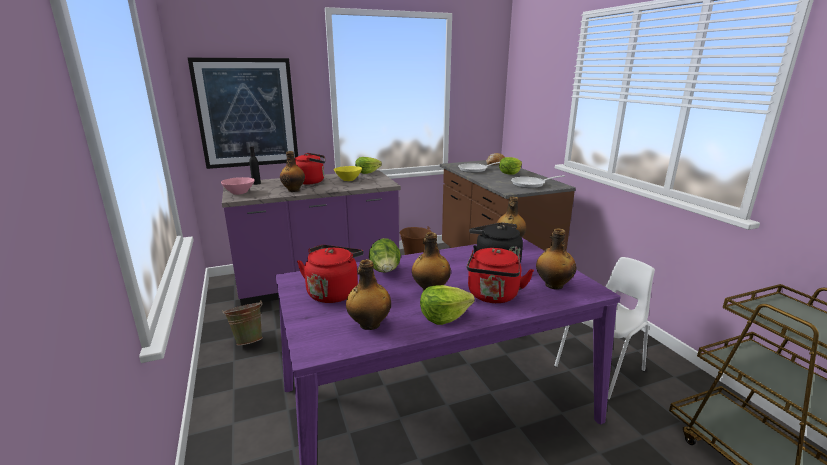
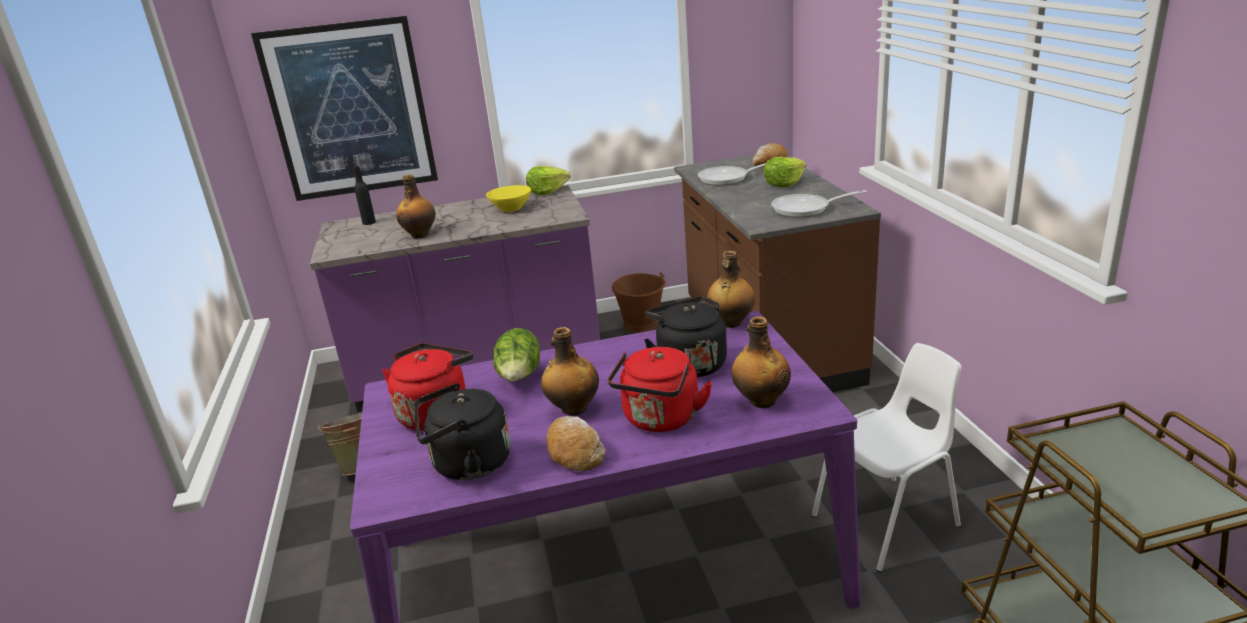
camera: 10 degrees right, 5 degrees up
pink bowl [221,177,255,195] -> none
red kettle [295,153,325,185] -> none
bottle [346,259,391,330] -> black kettle [414,383,510,480]
lettuce [420,285,475,325] -> bread [546,416,606,471]

